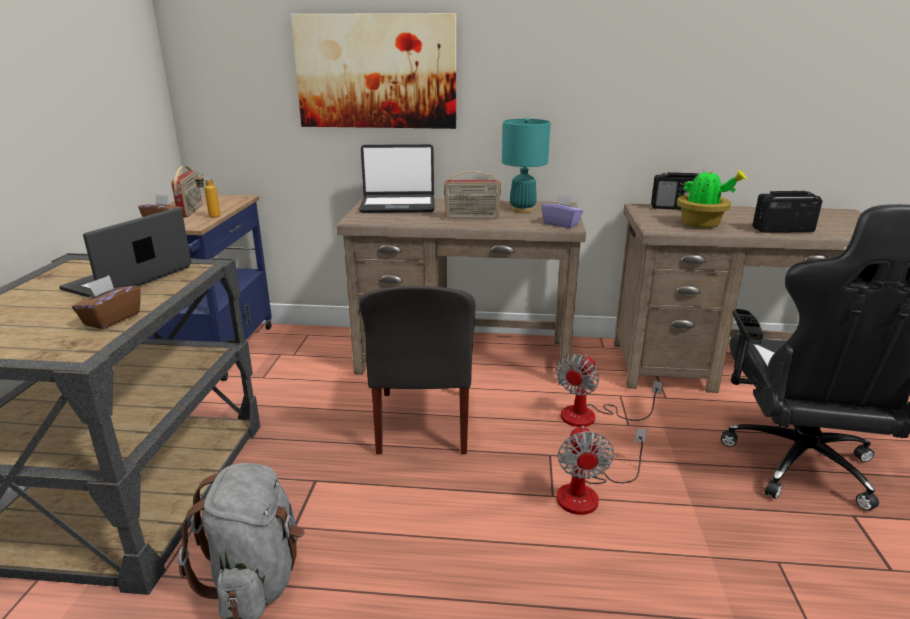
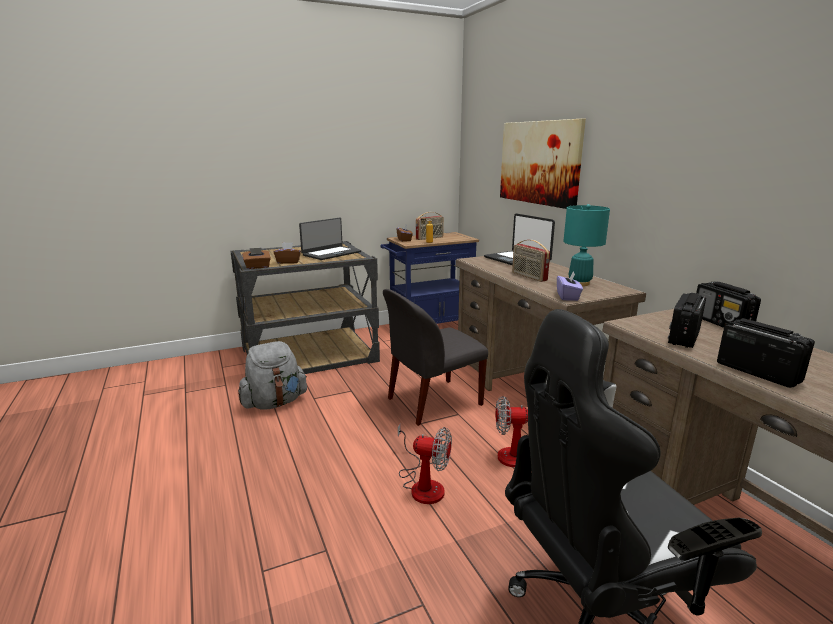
camera: 60 degrees right, 5 degrees down
laptop [59,208,191,297] -> laptop turned 135 degrees clockwise [299,218,361,260]
fan [556,426,647,515] -> fan turned 135 degrees counterclockwise [398,423,452,504]
potted plant [677,168,747,228] -> radio [668,293,706,348]
none -> brown tissue box [242,248,271,269]

